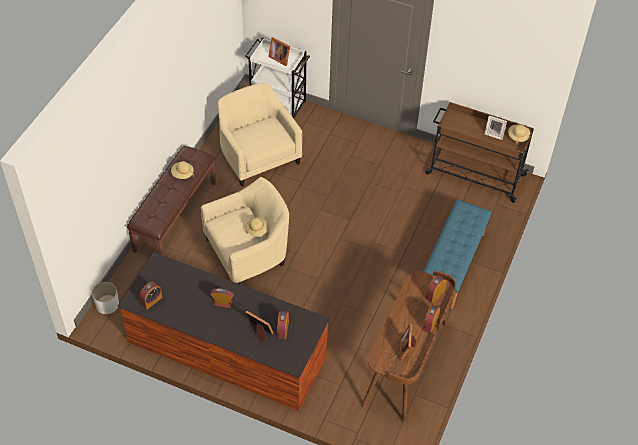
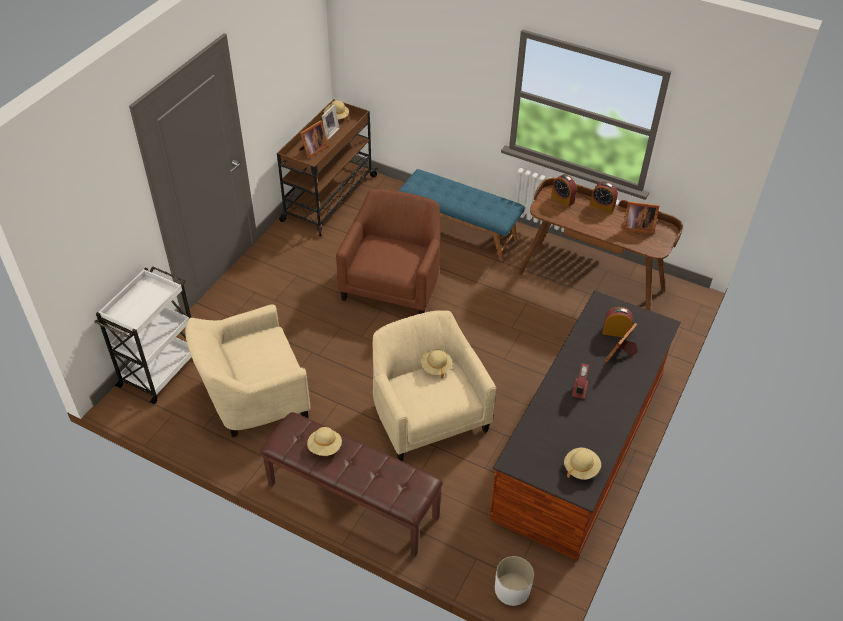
camera: 85 degrees left, 5 degrees down
alarm clock [140,282,162,309] -> beige hat [564,447,601,480]
picture frame [268,37,290,66] -> picture frame moved to [299,120,329,158]
none -> brown armchair [336,189,440,314]

